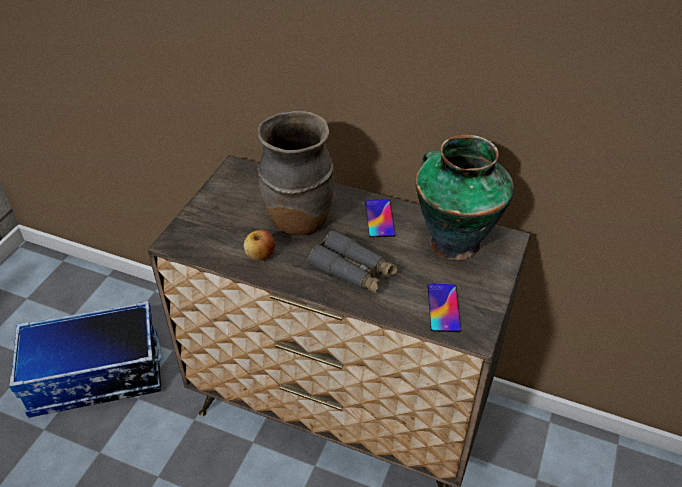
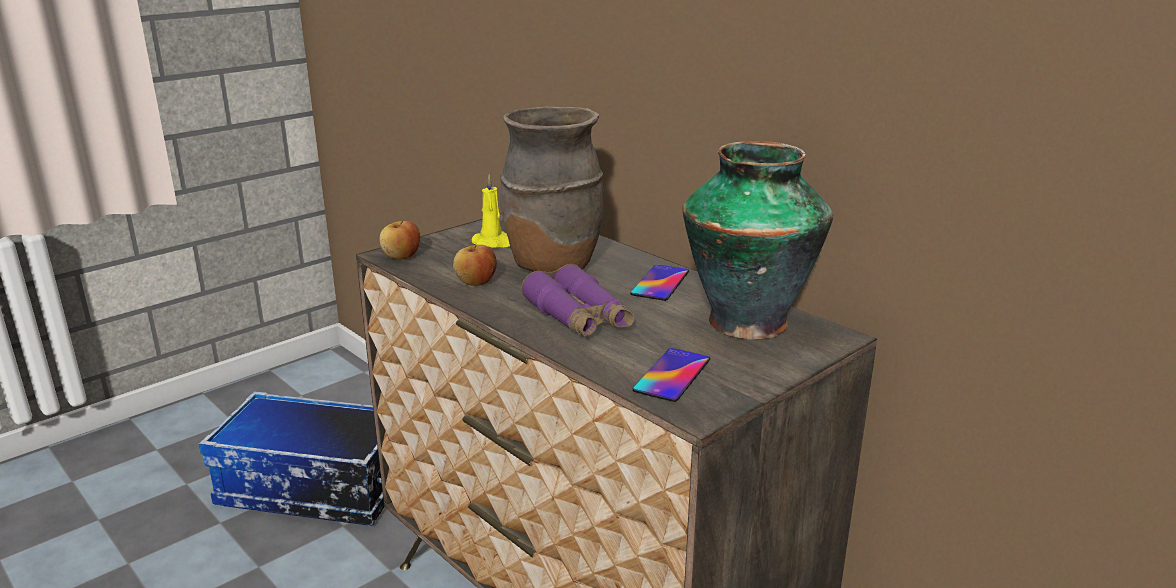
camera: 25 degrees right, 20 degrees down
grey binoculars [308,230,398,294] -> purple binoculars [521,264,634,337]
none -> apple [380,221,420,259]
none -> yellow candle [472,174,510,248]

